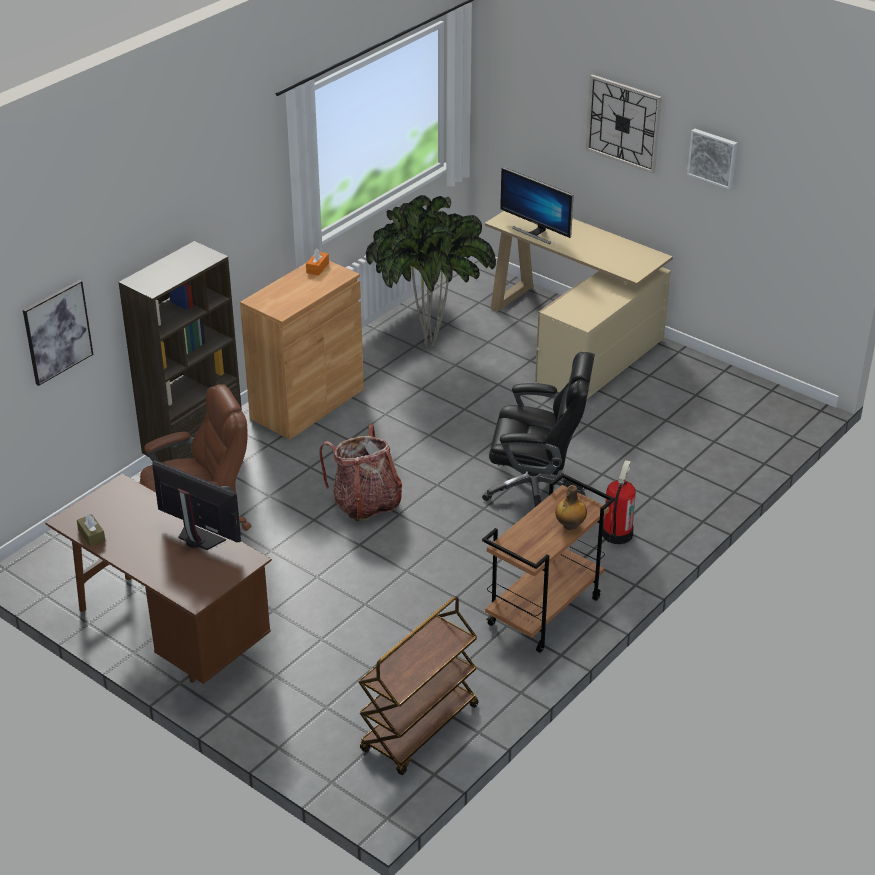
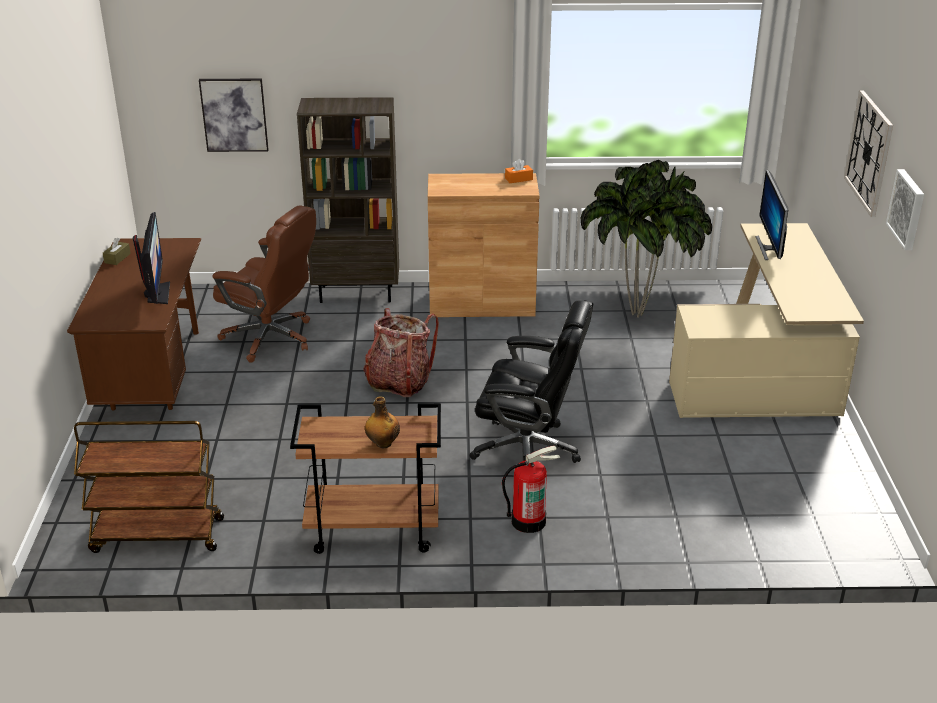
camera: 50 degrees right, 5 degrees down
black office chair [482,352,595,507] -> black office chair turned 45 degrees counterclockwise [469,300,593,463]

